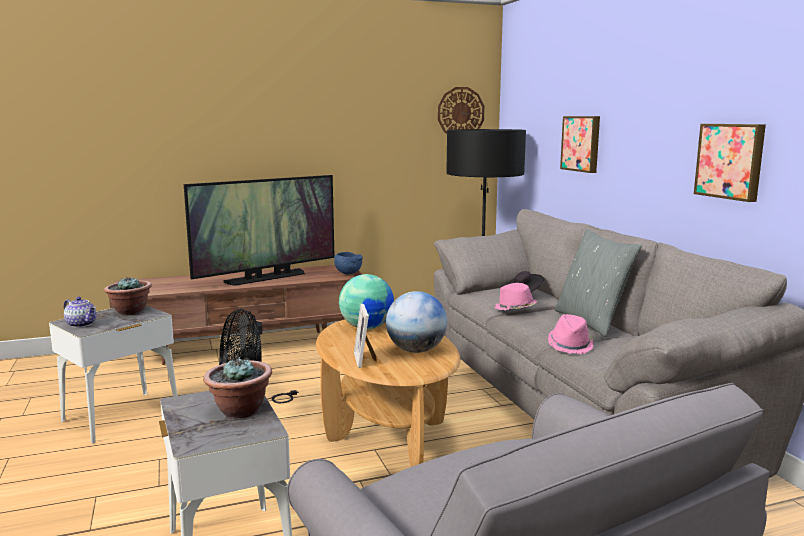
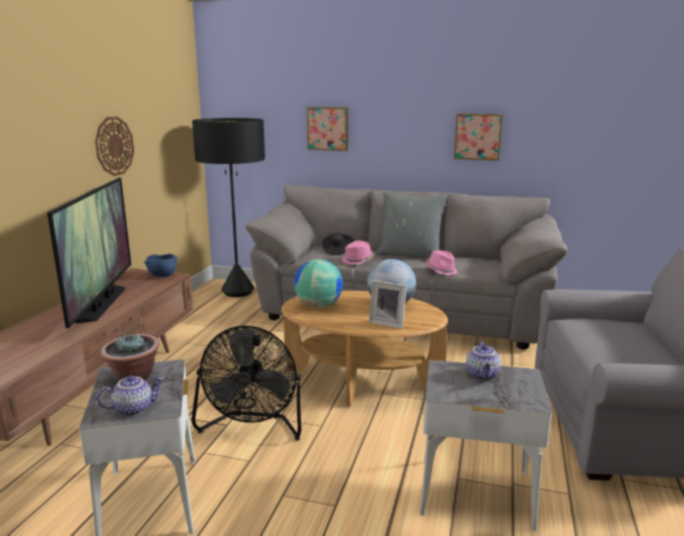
camera: 55 degrees left, 5 degrees up
potted plant [203,357,272,418] -> teapot [466,341,501,380]
wall clock [438,87,485,134] -> wall clock moved to [95,117,134,176]

